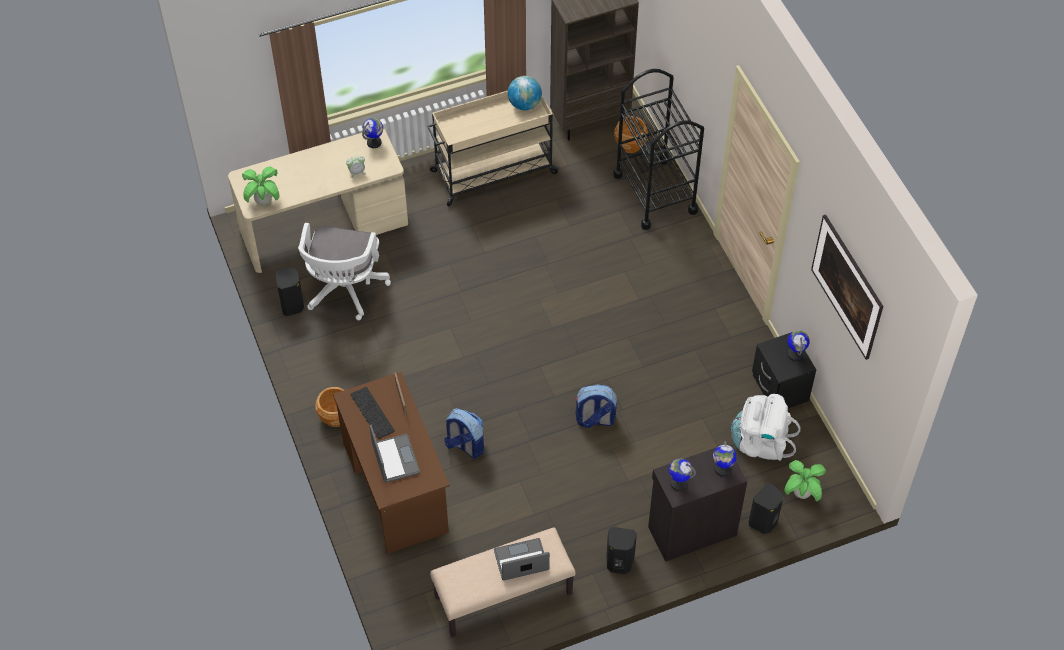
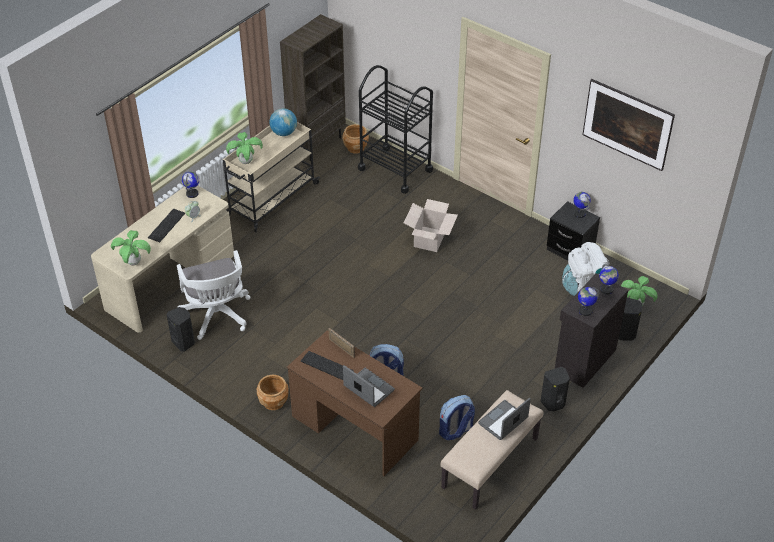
camera: 30 degrees left, 10 degrees down
backpack [575,384,617,428] -> backpack moved to [439,395,475,440]
none -> keyboard [148,209,185,242]
none -> potted plant [226,132,263,164]
none -> cardboard box [404,199,458,252]

